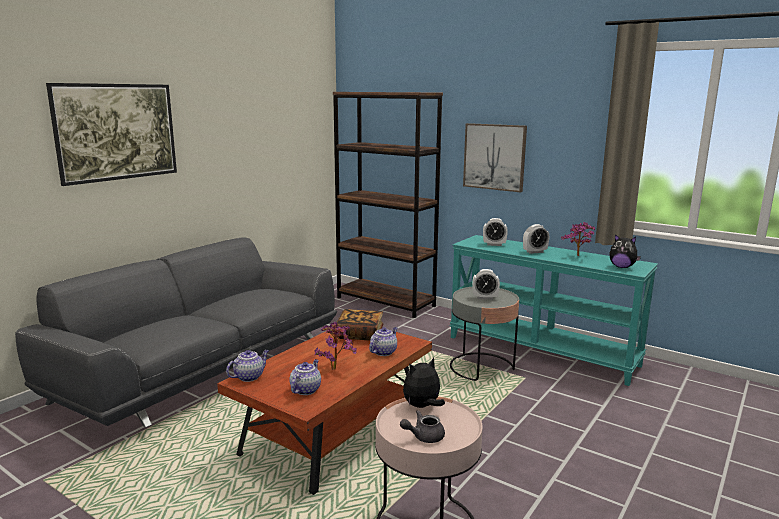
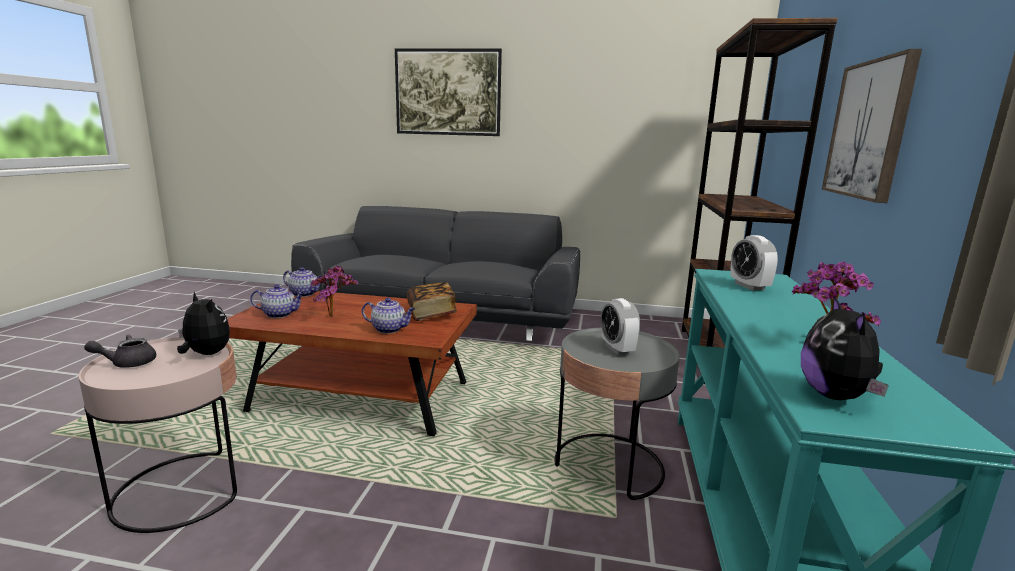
camera: 65 degrees right, 0 degrees up
grey teapot [400,410,445,443] -> grey teapot turned 75 degrees counterclockwise [84,335,156,368]
alarm clock [523,224,549,254] -> none

